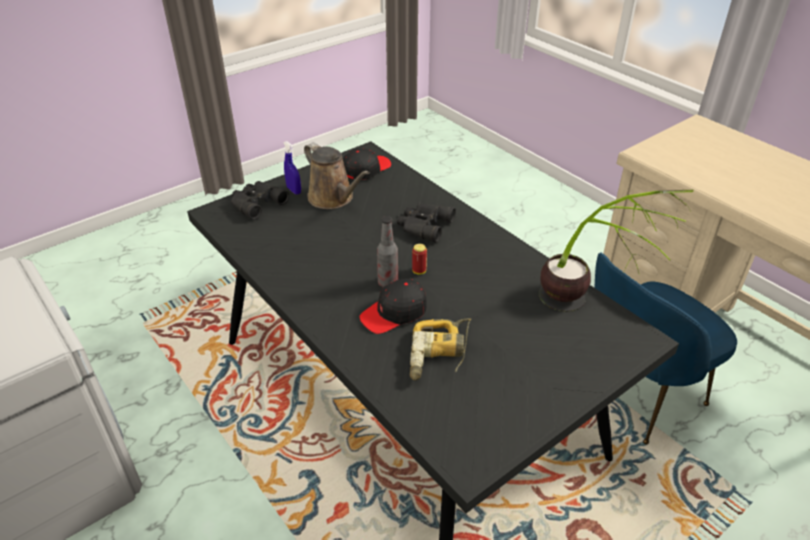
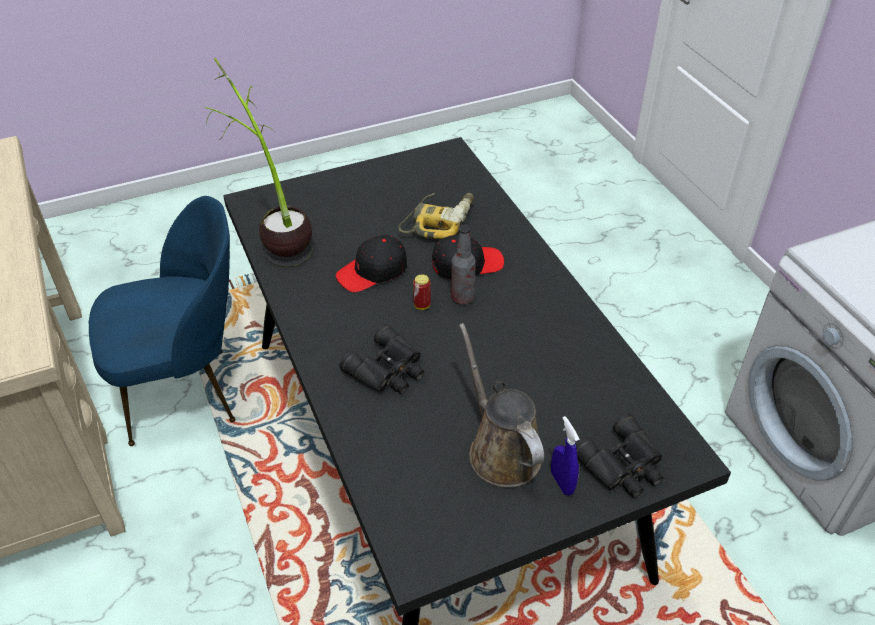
camera: 165 degrees left, 5 degrees up
black cap [343,148,391,180] -> black cap moved to [336,235,407,292]

